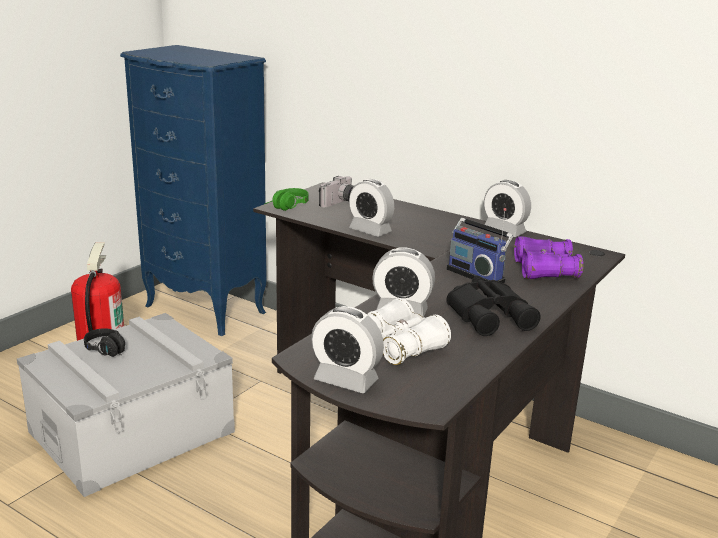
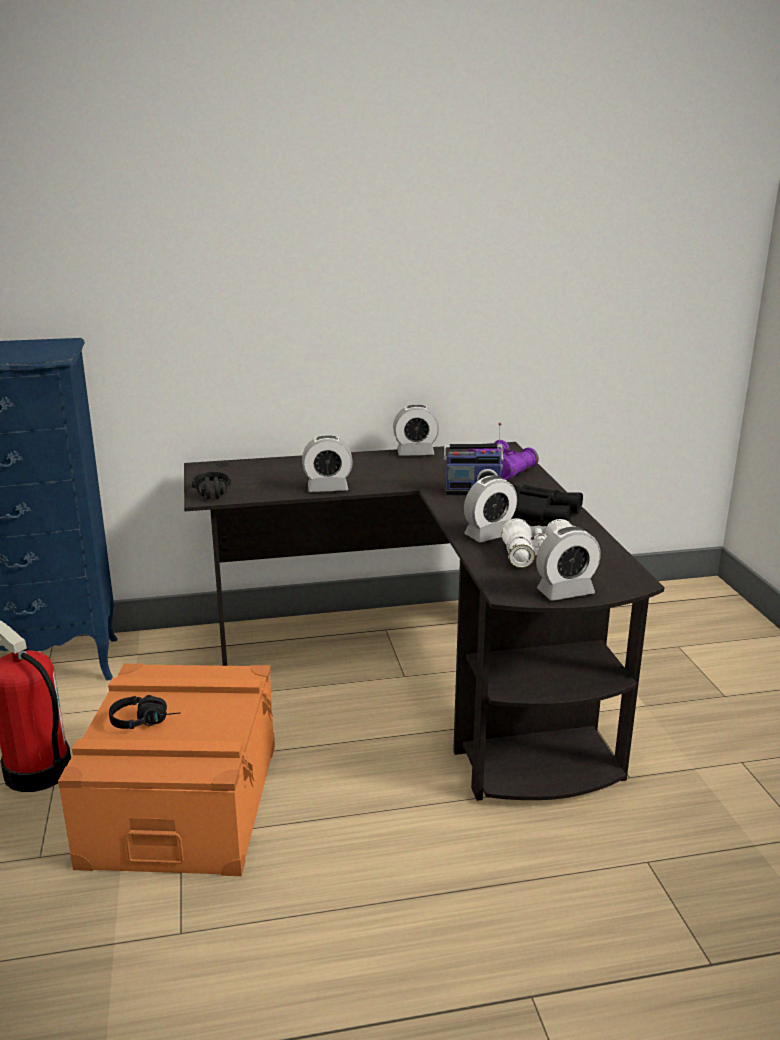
camera: 45 degrees left, 0 degrees up
grey storage box [17,313,235,497] -> orange storage box [58,663,275,876]
green headphones [265,188,309,211] -> black headphones [192,472,231,500]
camera [319,176,354,207] -> none

